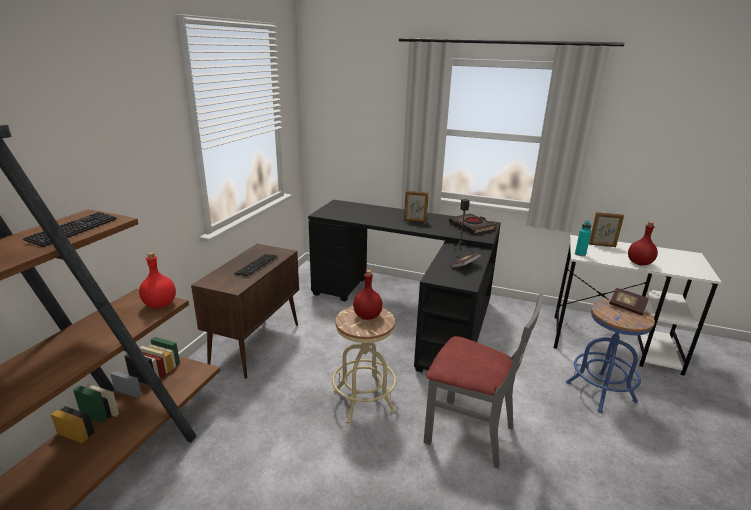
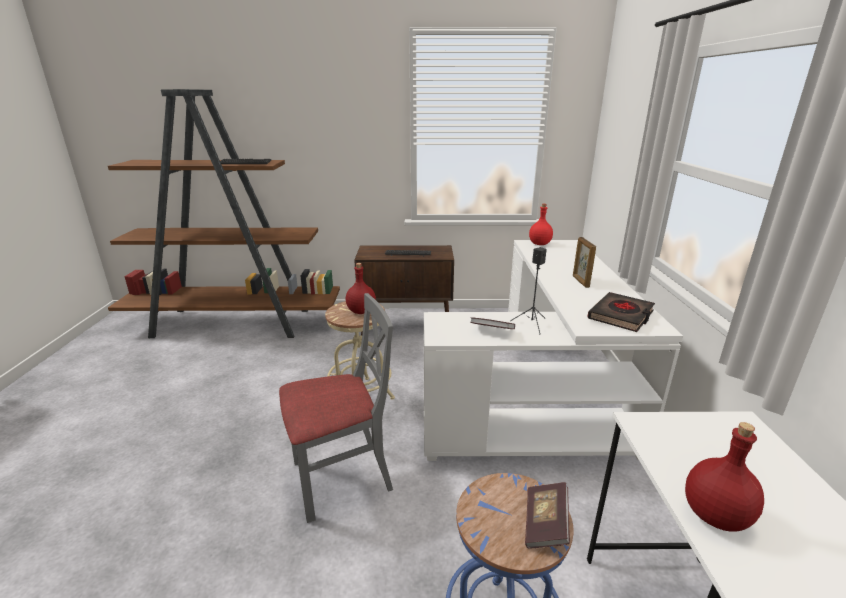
camera: 70 degrees right, 0 degrees up
red bottle [139,252,176,309] -> red bottle moved to [529,204,553,245]
black desk [308,200,501,372] -> white desk [424,240,683,461]
grey chair [424,293,543,469] -> grey chair turned 120 degrees counterclockwise [279,293,393,523]
turquoise bottle [575,221,591,256] -> none
picture frame [589,212,624,247] -> none

